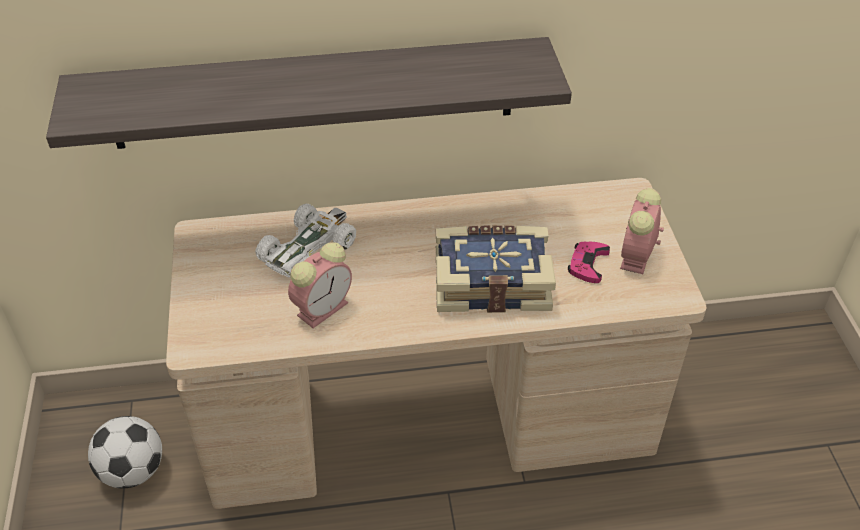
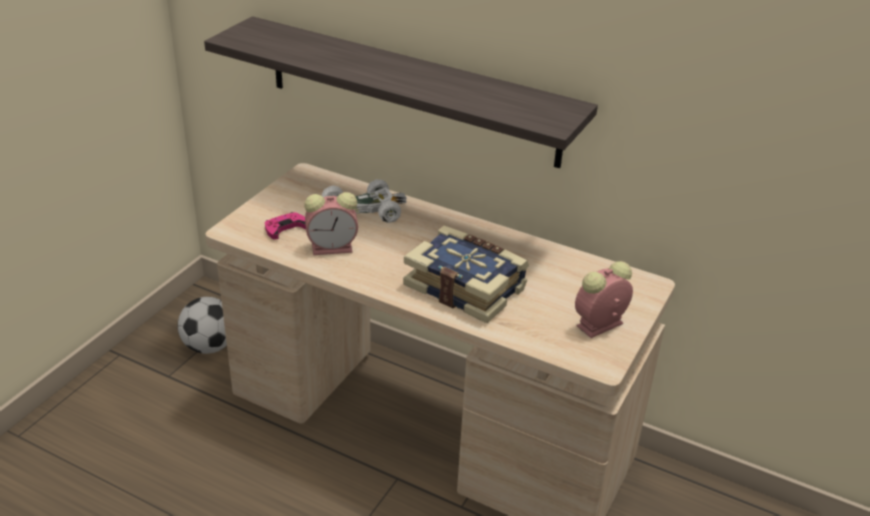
camera: 35 degrees right, 10 degrees down
pink game controller [568,241,610,283] -> pink game controller moved to [265,212,306,240]

